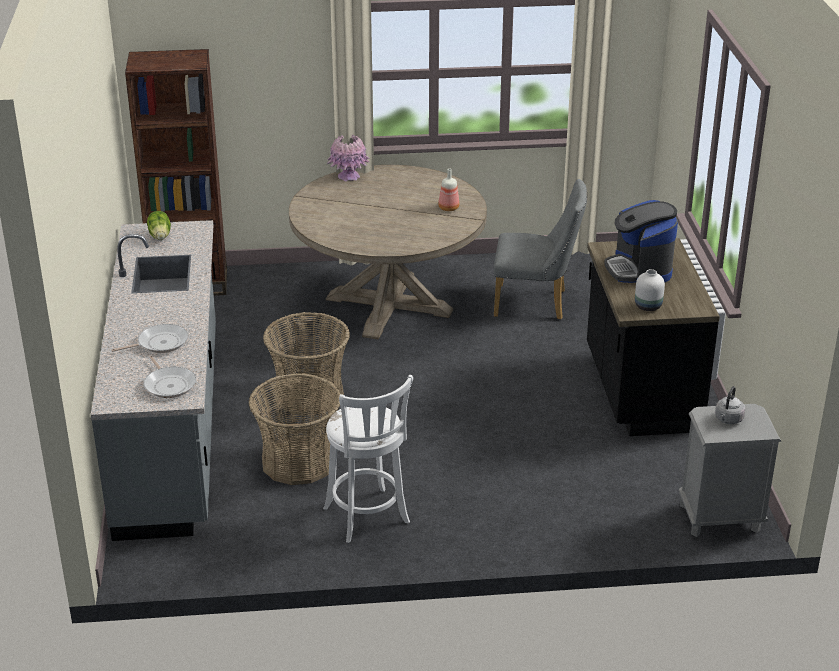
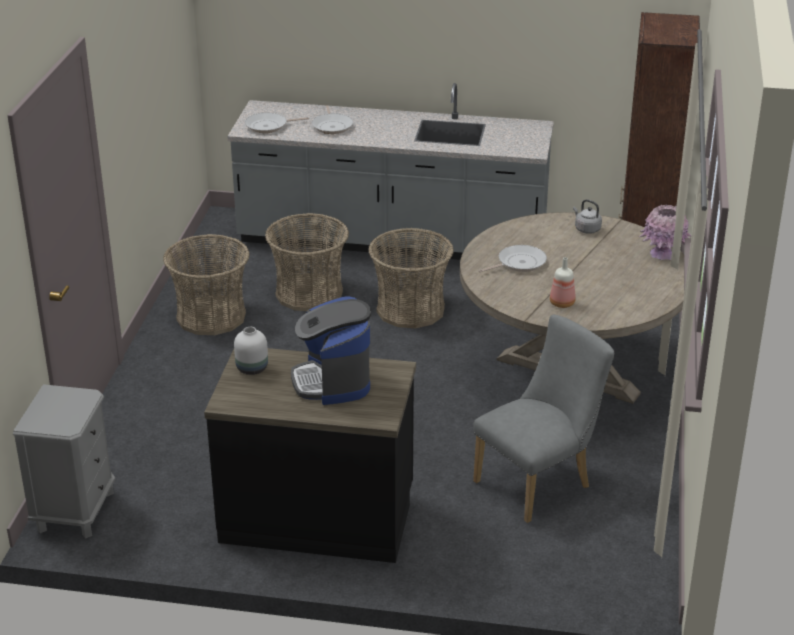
camera: 105 degrees right, 0 degrees up
lettuce [147,211,171,240] -> none
white stool [323,375,413,543] -> basket [163,234,250,335]
grey chair [494,179,587,320] -> grey chair turned 150 degrees counterclockwise [473,315,615,523]
coffee machine [604,200,678,283] -> coffee machine turned 105 degrees counterclockwise [291,296,371,405]
grey kettle [715,386,745,424] -> grey kettle moved to [573,199,602,234]
none -> frying pan [479,245,547,272]

